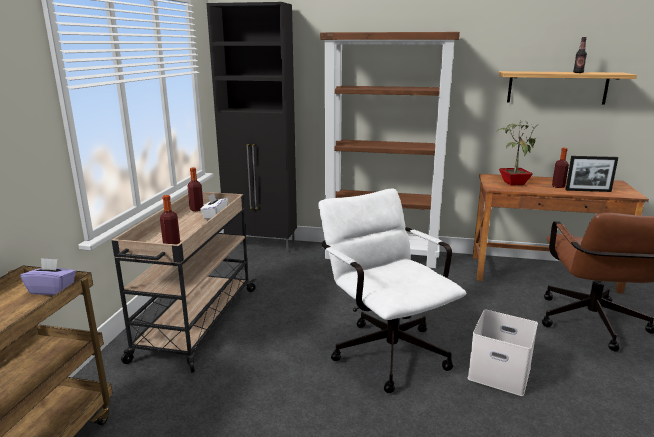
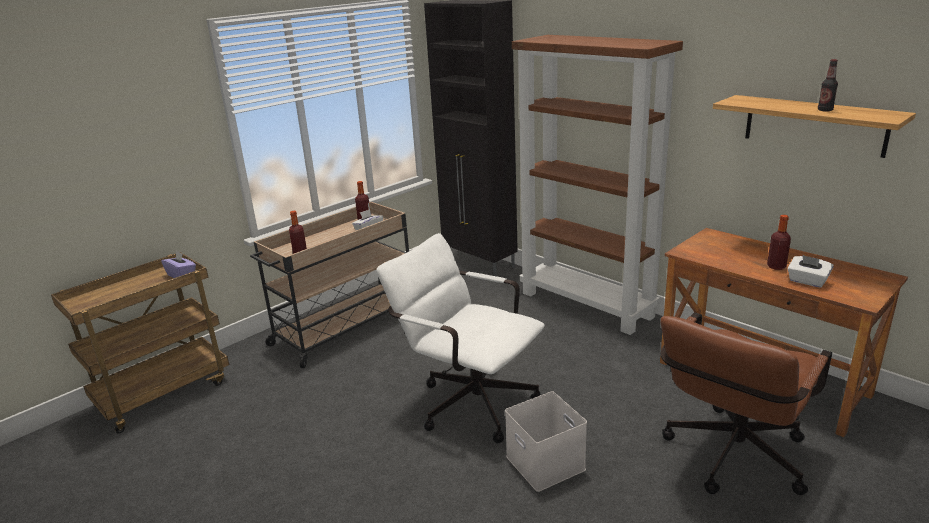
camera: 35 degrees right, 5 degrees up
white office chair [319,189,466,393] -> white office chair turned 60 degrees counterclockwise [376,233,545,443]
potted plant [497,120,539,186] -> none
picture frame [565,156,618,192] -> white tissue box [788,255,834,288]

